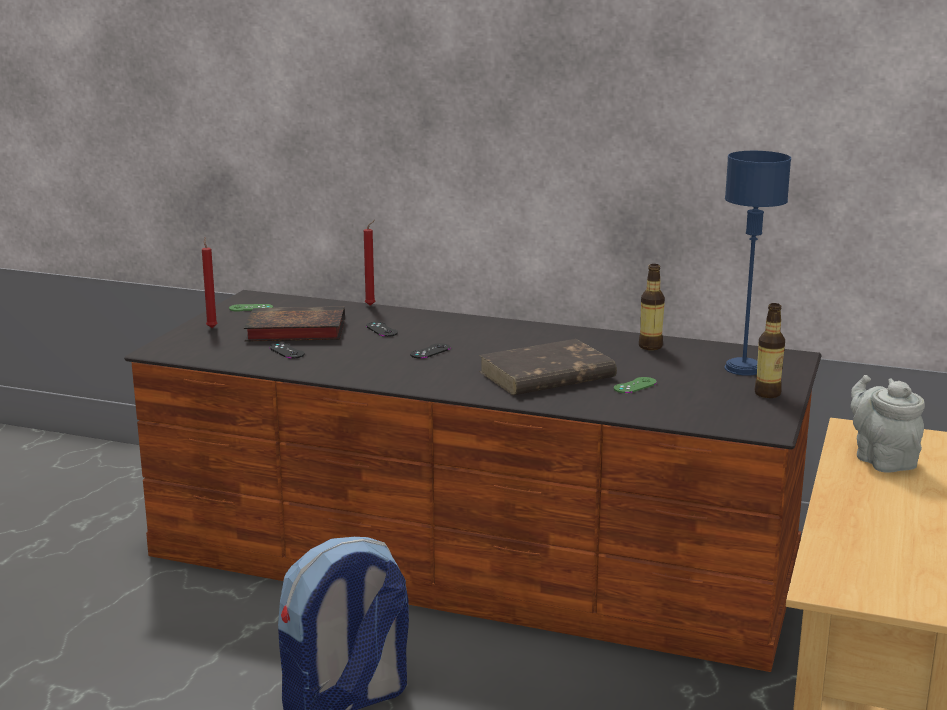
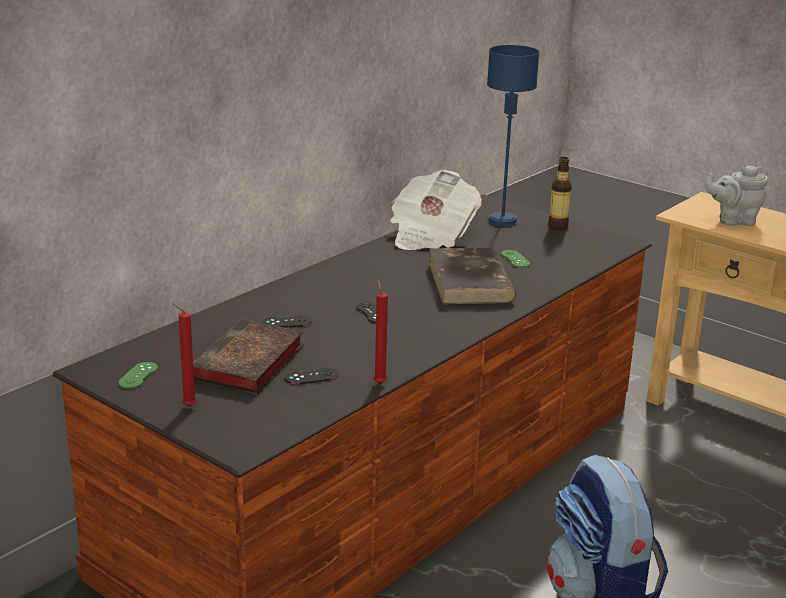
camera: 70 degrees left, 5 degrees up
red candle [364,220,375,306] -> red candle moved to [374,280,388,384]
bottle [639,264,665,350] -> newspaper [390,170,482,250]

